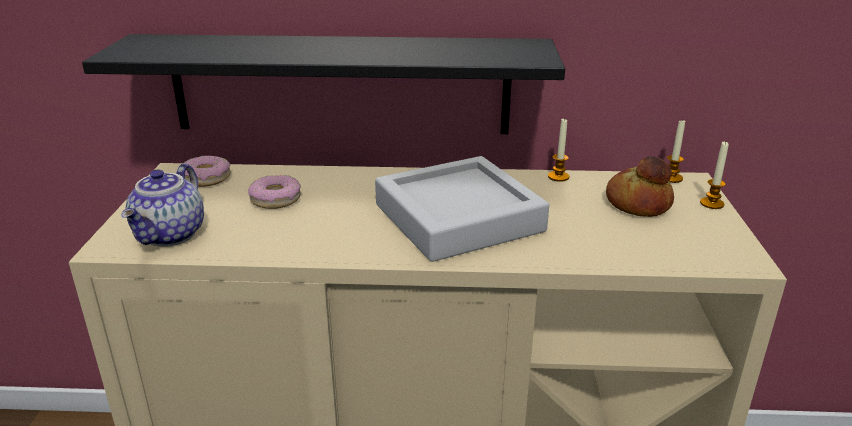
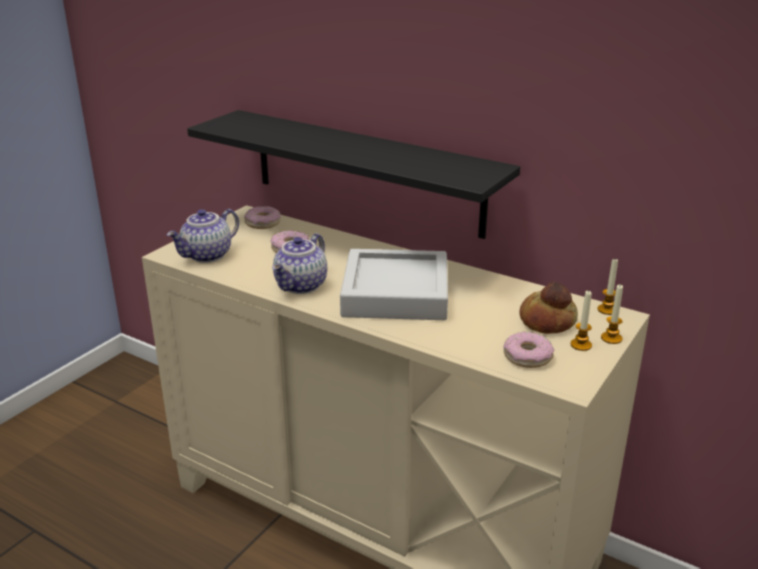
camera: 30 degrees right, 0 degrees up
candle [548,118,569,182] -> candle moved to [570,291,592,351]
none -> teapot [272,233,327,294]
none -> donut [504,332,554,368]

